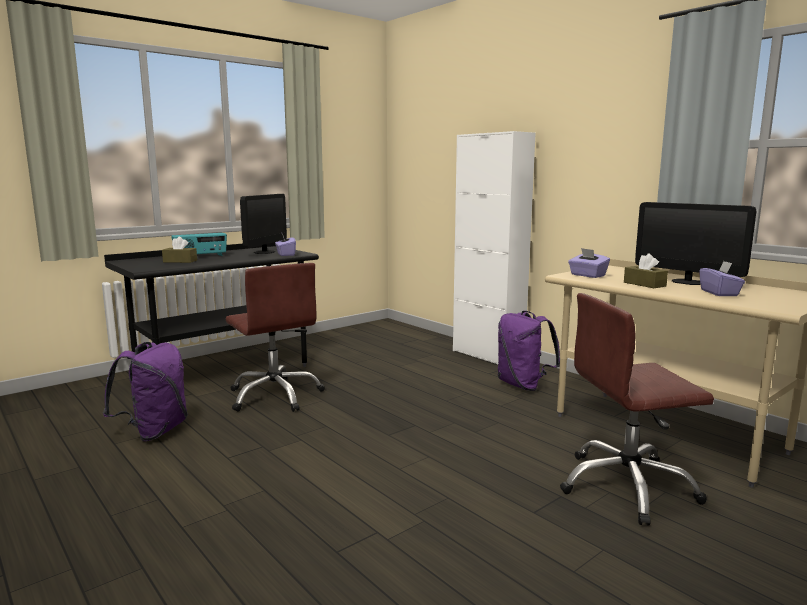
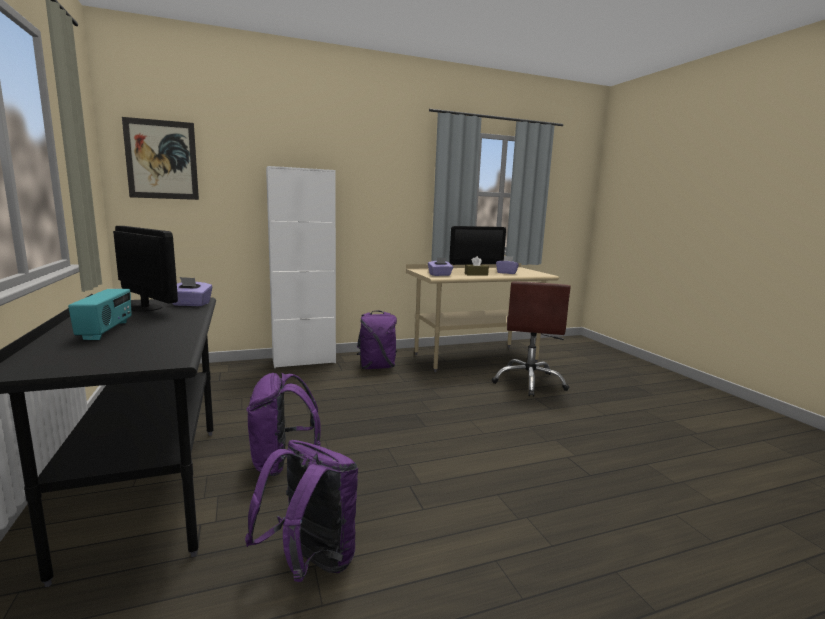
camera: 70 degrees left, 0 degrees up
brown tissue box [162,237,197,263] -> none
brown office chair [226,263,325,412] -> purple backpack [246,373,321,476]
none -> picture [122,117,199,200]

